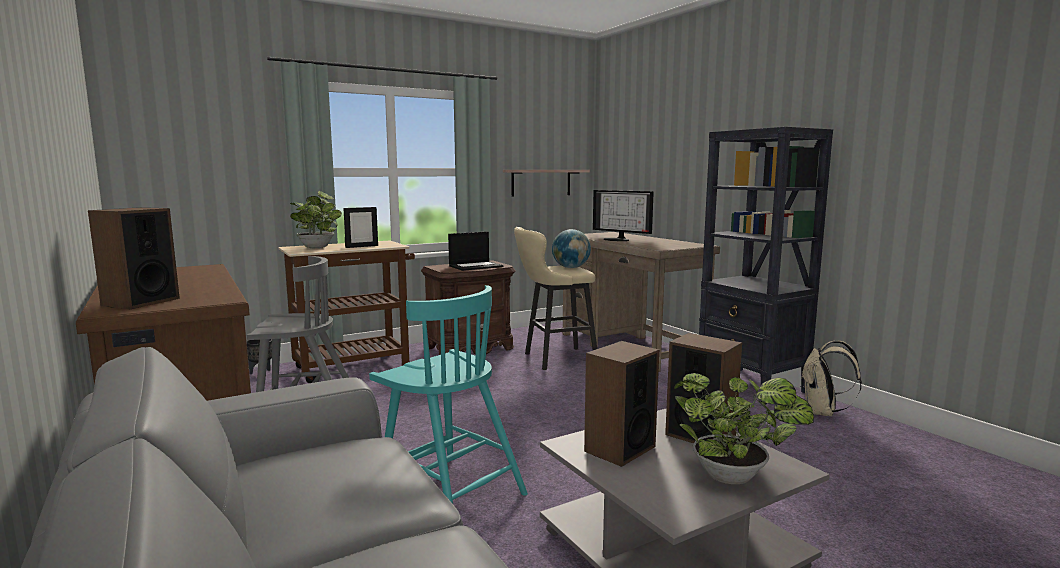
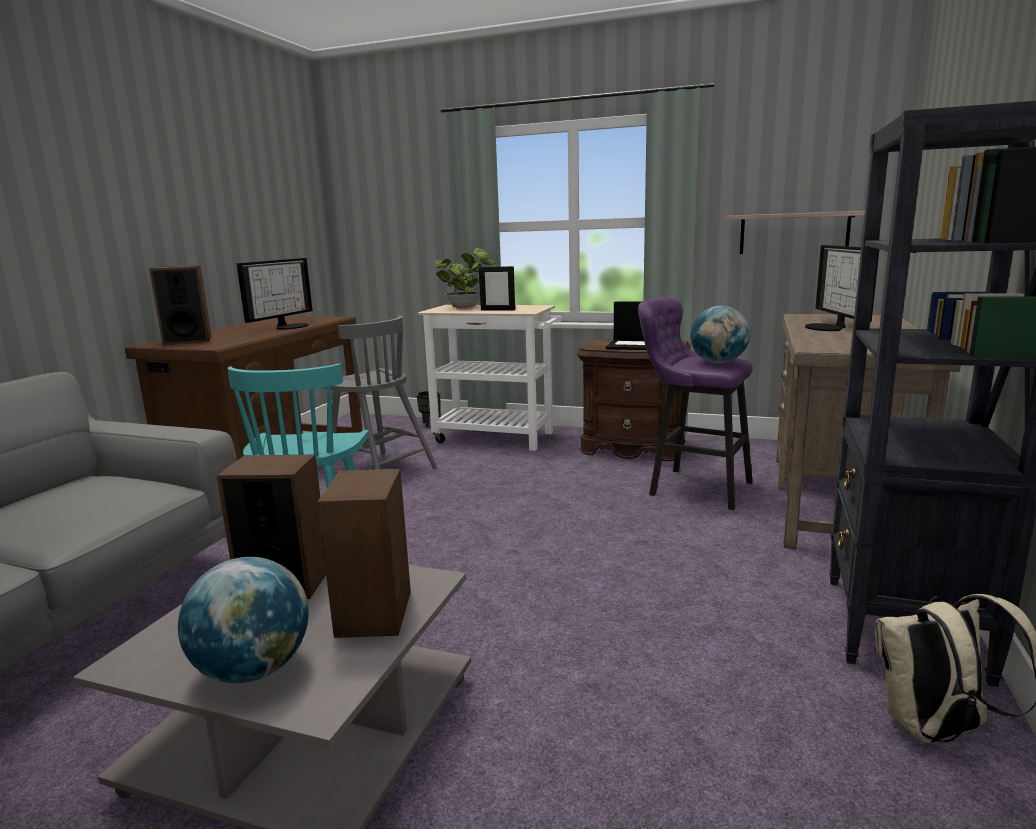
camera: 50 degrees right, 5 degrees up
brown cart [279,241,415,383] -> white cart [418,305,561,451]
beige stool [514,227,597,370] -> purple stool [638,297,753,510]
potted plant [674,373,814,484] -> globe [178,557,309,683]
none -> monitor [237,258,313,330]

